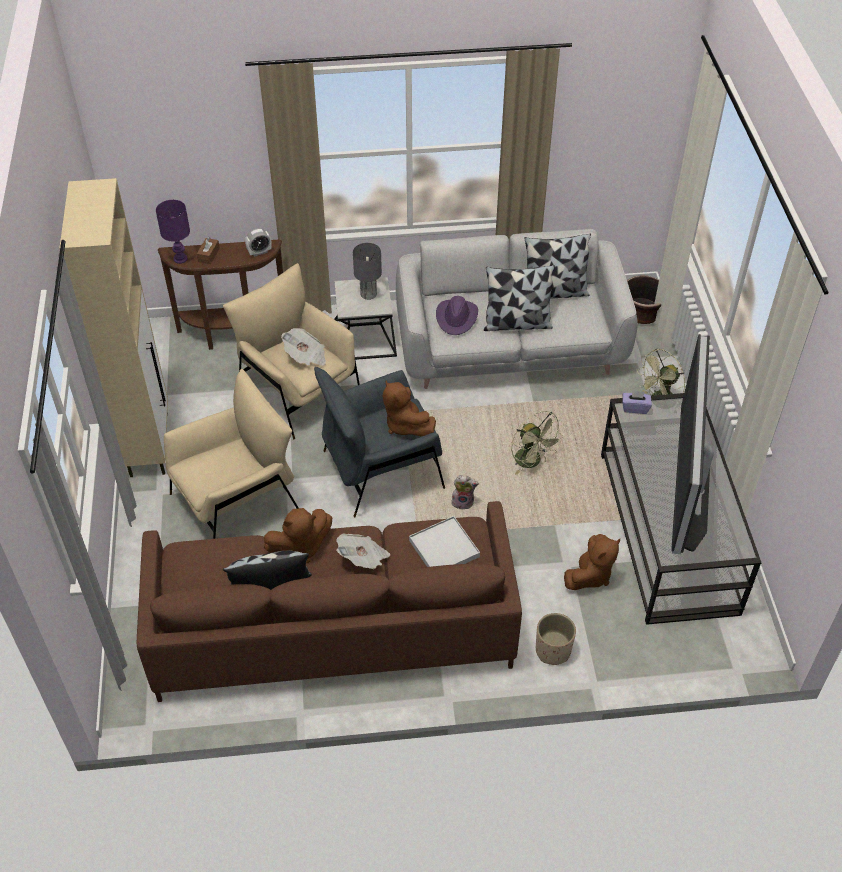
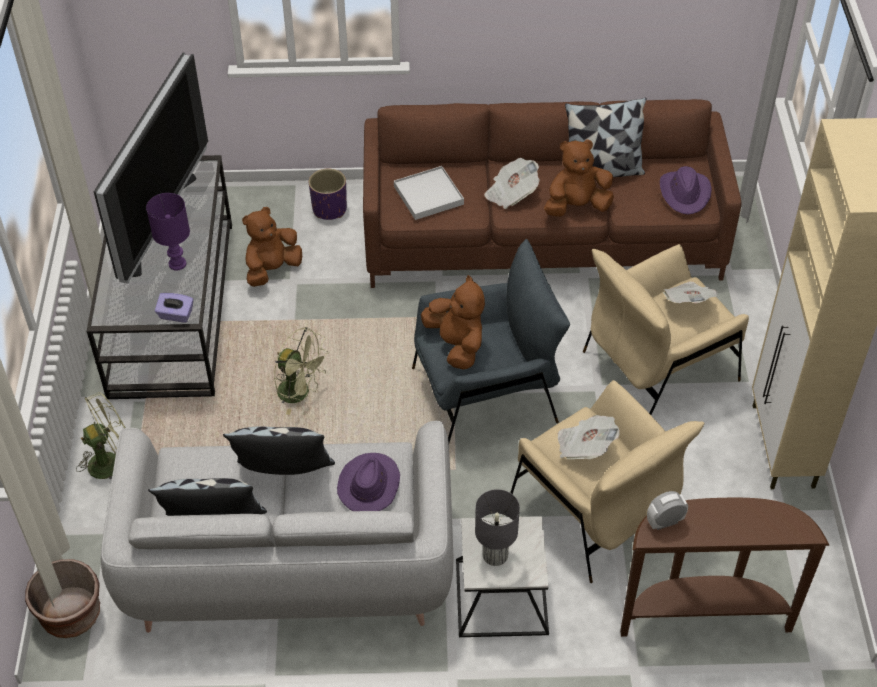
camera: 175 degrees left, 0 degrees up
purple table lamp [156,200,190,264] -> purple table lamp moved to [146,193,190,271]
brown tissue box [197,237,220,264] -> none
plush toy [451,475,479,509] -> none
green fan [511,411,564,475] -> green fan turned 150 degrees clockwise [274,327,329,415]
beige planter [536,613,576,665] -> purple planter [309,169,347,220]
none -> purple hat [660,166,712,215]
none -> newspaper [663,281,718,303]

